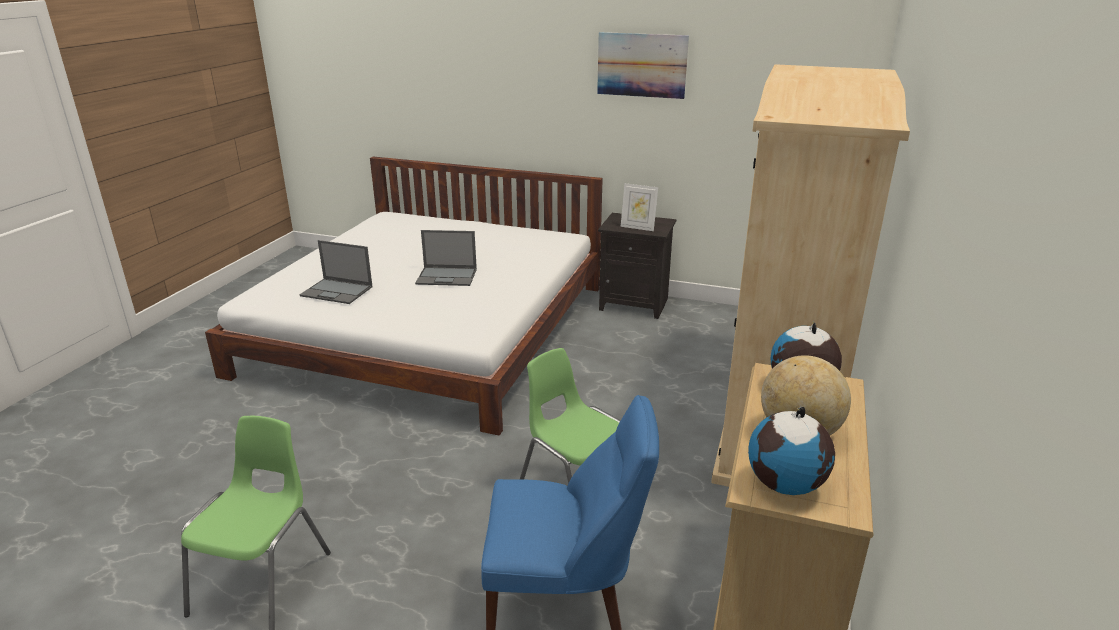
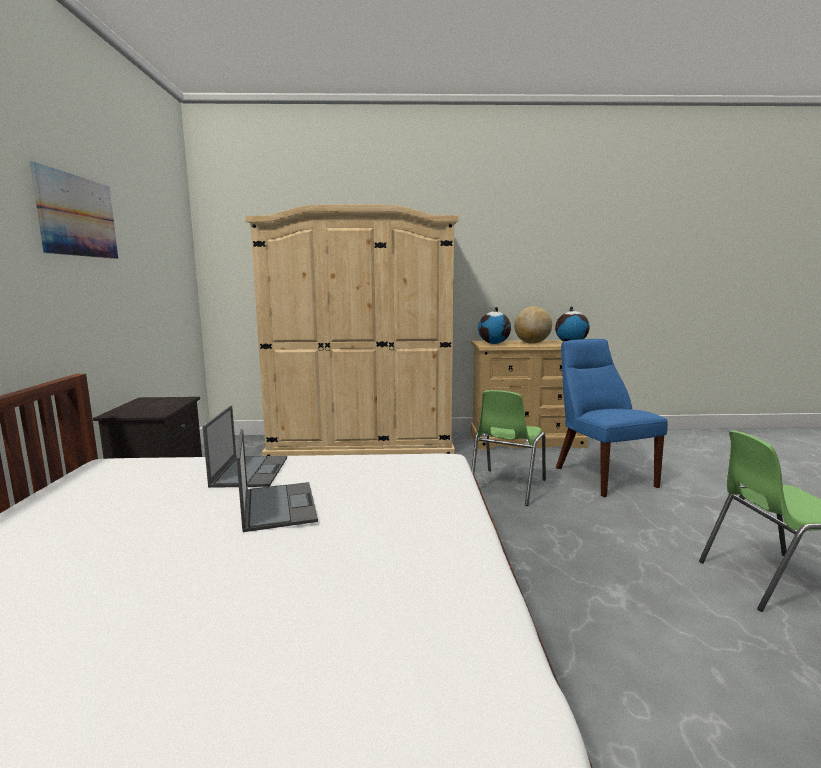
camera: 110 degrees left, 15 degrees down
laptop [300,240,373,304] -> laptop moved to [202,406,287,488]
picture frame [621,183,658,231] -> none

